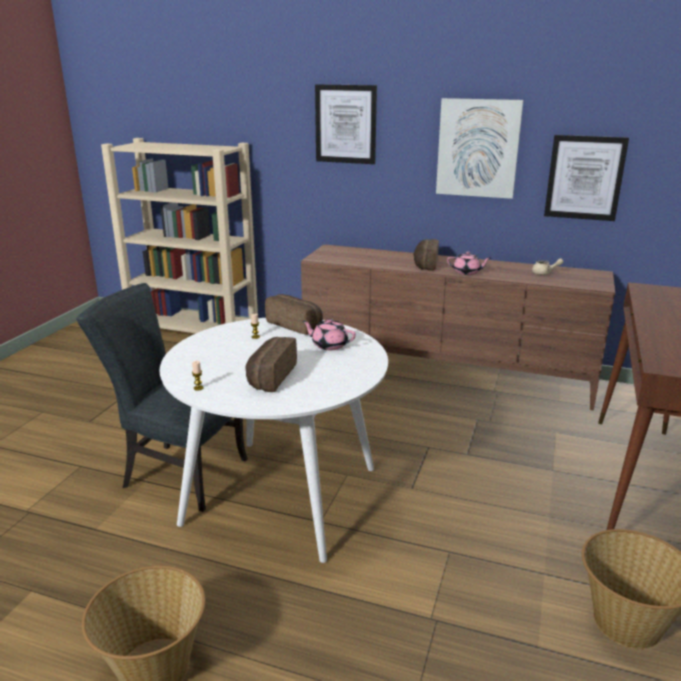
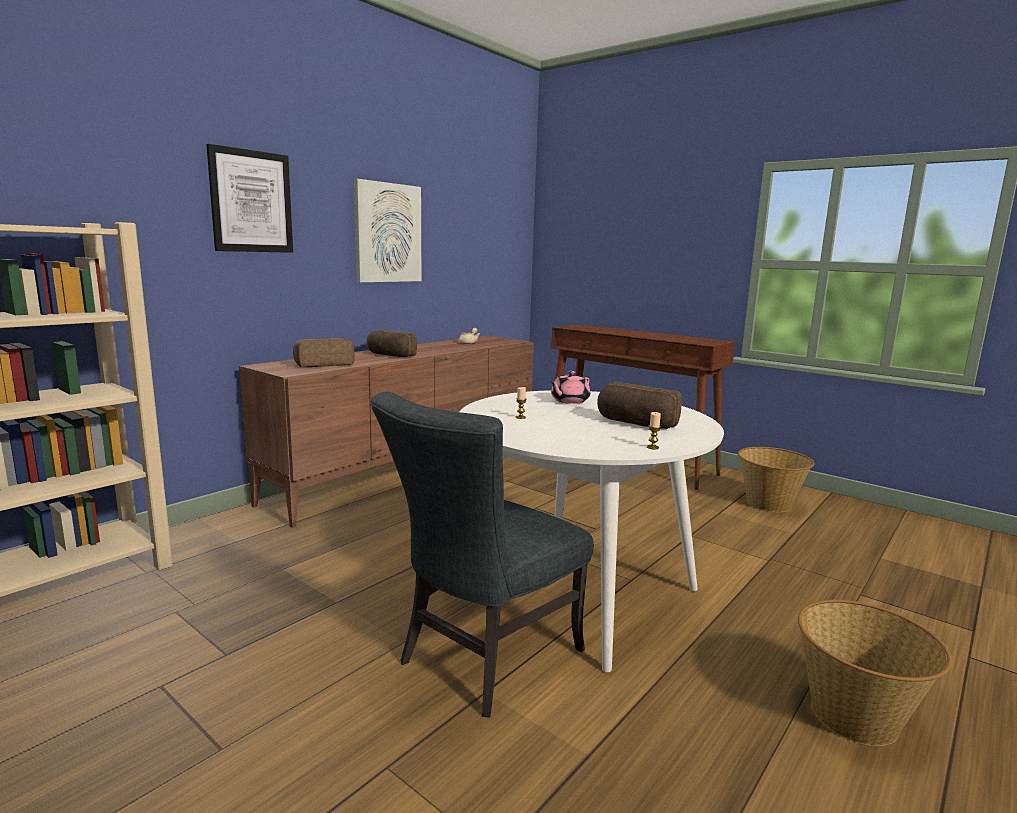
camera: 70 degrees left, 10 degrees down
bread [265,294,323,335] -> bread moved to [293,337,355,367]
pink teapot [447,252,491,275] -> none
picture [544,135,629,221] -> none

